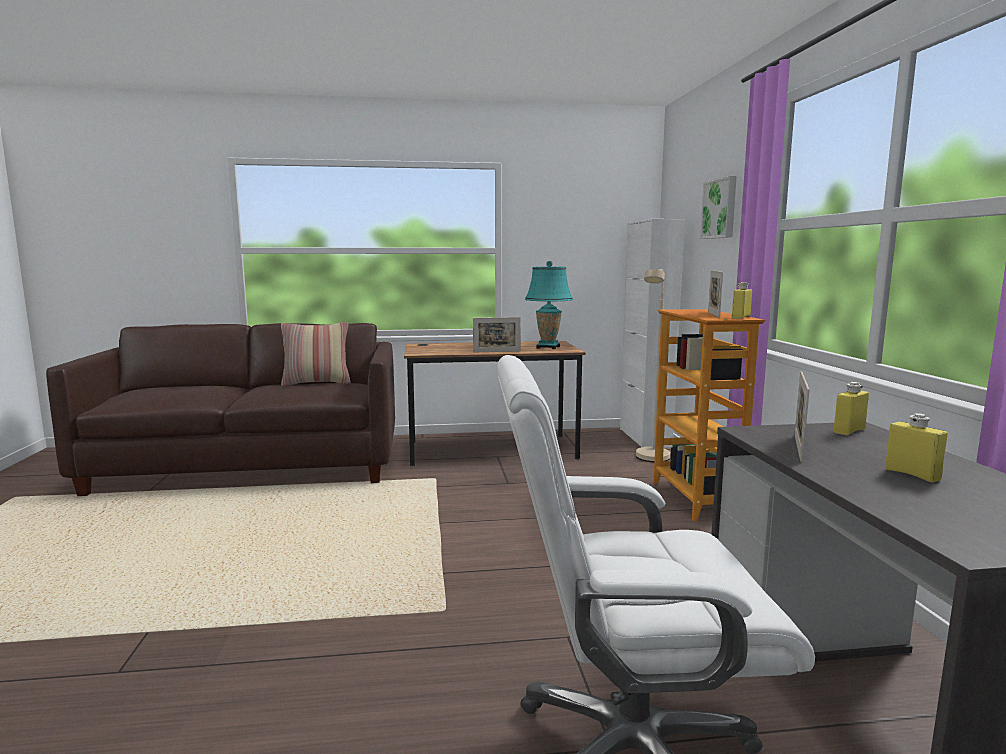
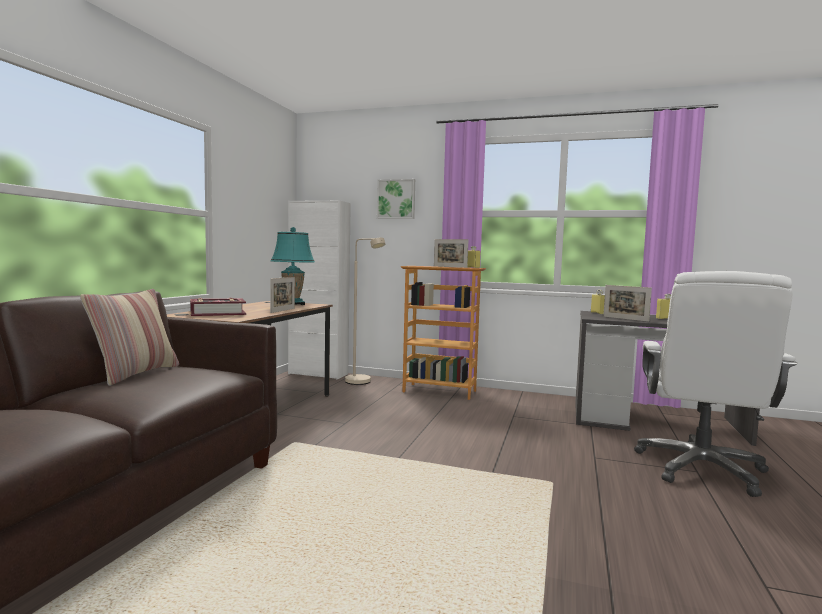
camera: 65 degrees left, 5 degrees down
none -> book [190,298,246,316]

